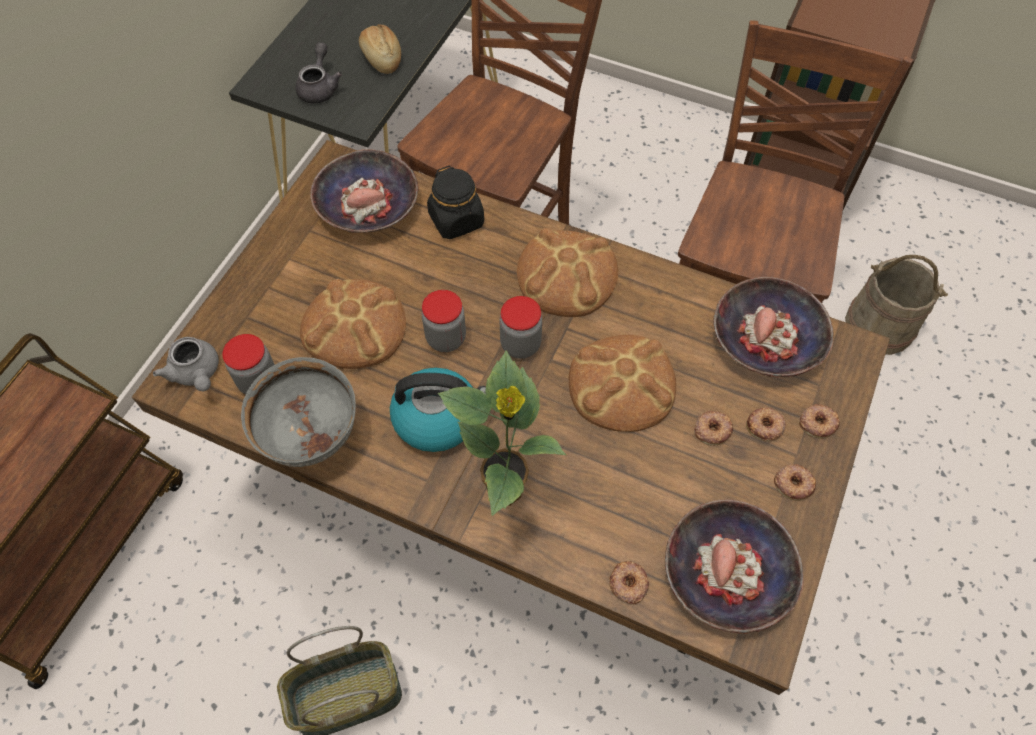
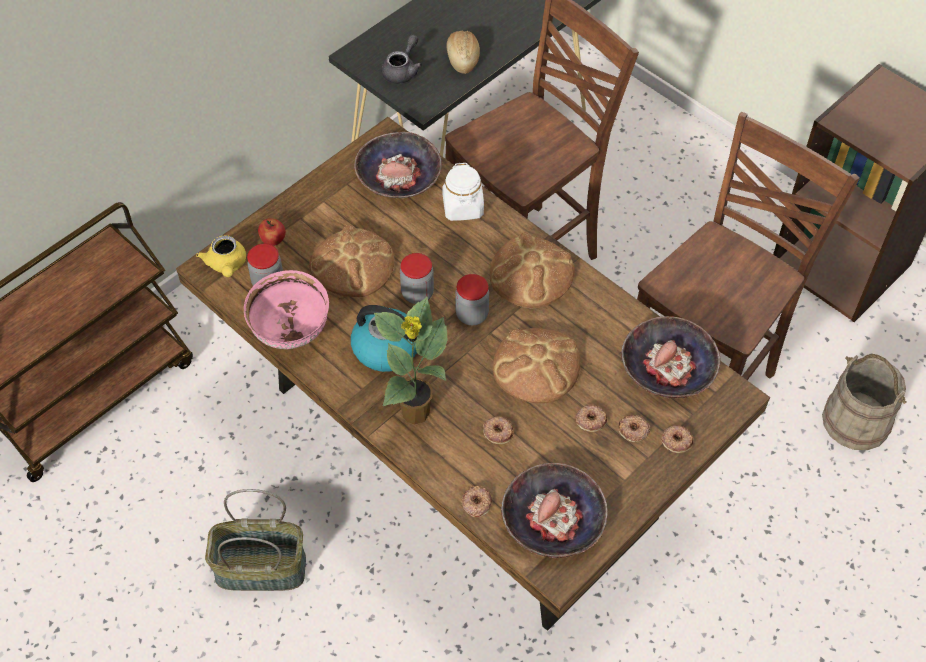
camera: 20 degrees right, 5 degrees down
grey teapot [153,337,219,392] -> yellow teapot [196,235,246,277]
grey bowl [241,357,356,467] -> pink bowl [244,270,329,349]
black jar [427,166,484,239] -> white jar [443,163,484,221]
donut [774,464,816,501] -> donut moved to [483,417,514,444]
none -> apple [258,218,286,246]

